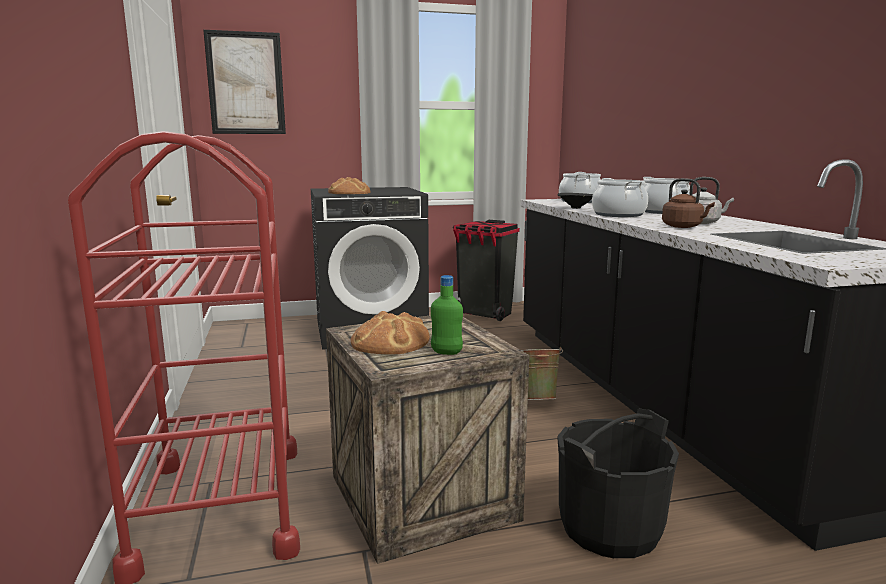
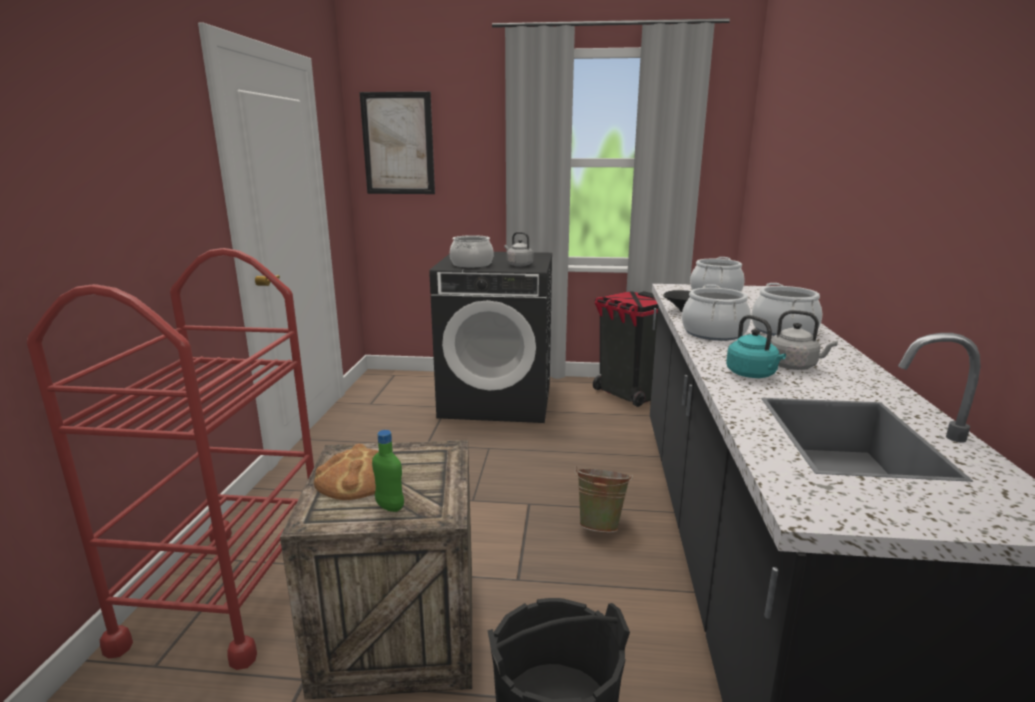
camera: 20 degrees right, 5 degrees up
bread [328,177,370,194] -> cooking pot [450,235,494,268]
brown kettle [662,178,715,228] -> turquoise kettle [726,315,786,378]
none -> grey kettle [504,232,533,267]

